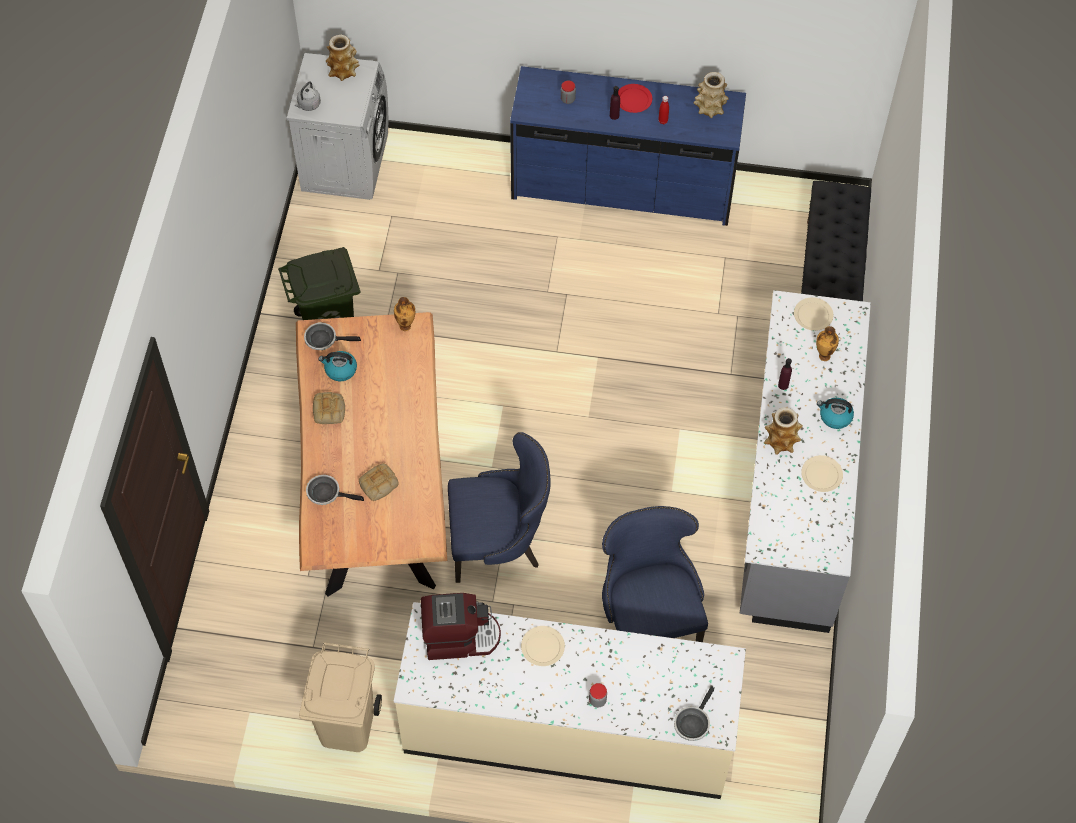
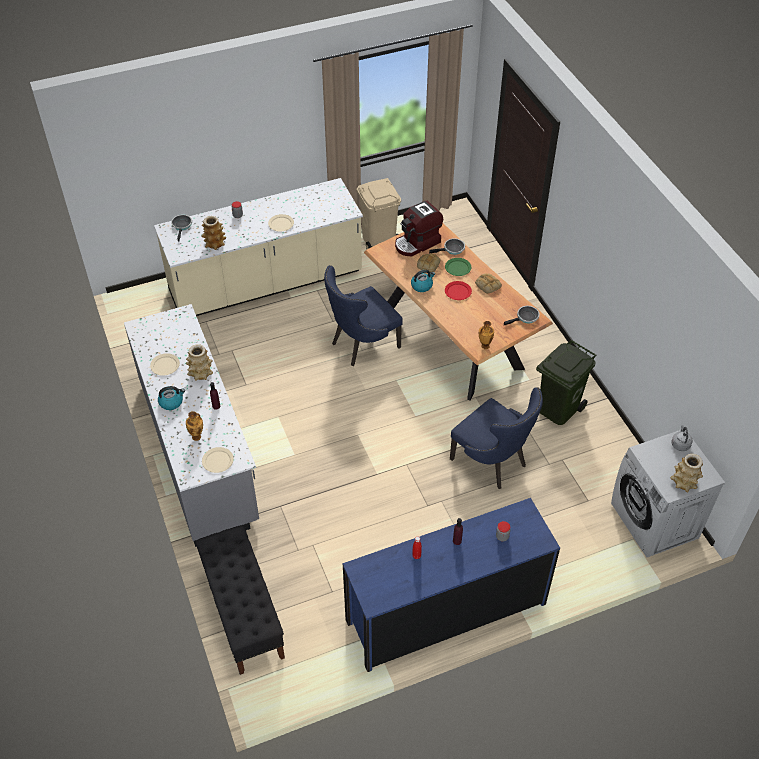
camera: 150 degrees right, 10 degrees down
kettle [318,351,357,381] -> kettle moved to [411,270,435,292]
coffee machine [421,593,501,660] -> coffee machine moved to [395,201,443,256]
blue chair [602,506,708,642] -> blue chair moved to [450,387,543,489]
red plate [618,84,652,113] -> red plate moved to [445,281,472,300]
vase [694,72,729,118] -> vase moved to [201,216,226,250]
none -> green plate [445,258,471,276]

